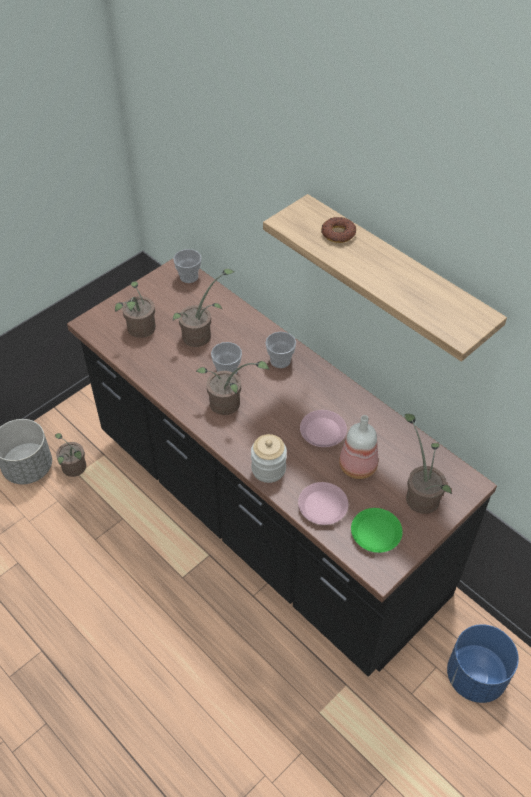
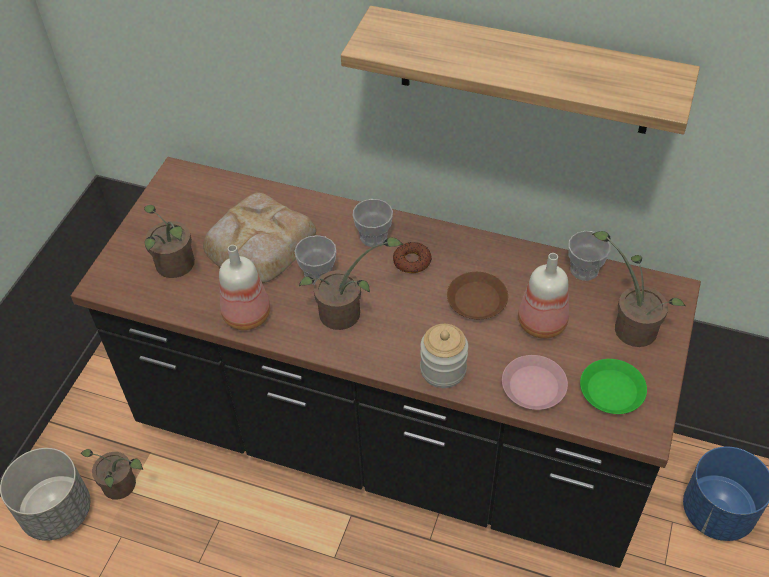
camera: 25 degrees left, 0 degrees up
cup [173,249,202,283] -> cup moved to [568,231,611,281]
potted plant [173,269,235,347] -> bread [203,193,316,283]
pink plate [300,410,347,447] -> brown plate [447,272,508,319]
donut [321,217,356,243] -> donut moved to [393,242,432,273]
none -> bottle [219,245,270,330]

